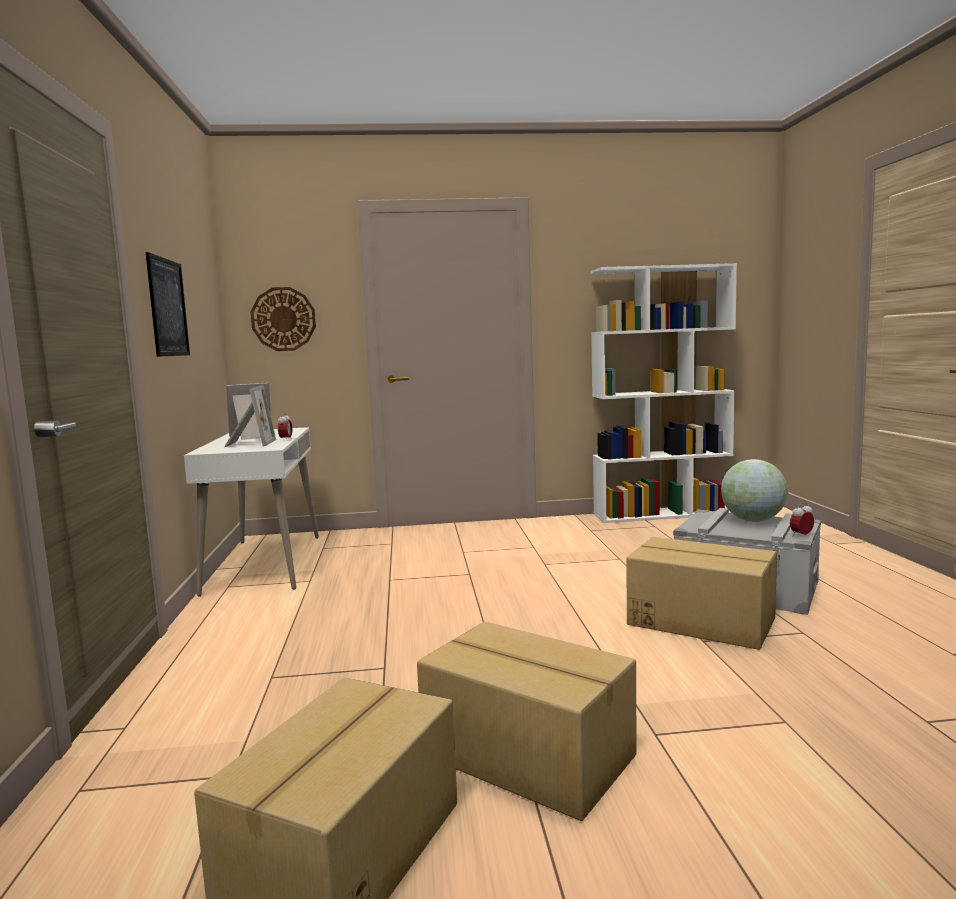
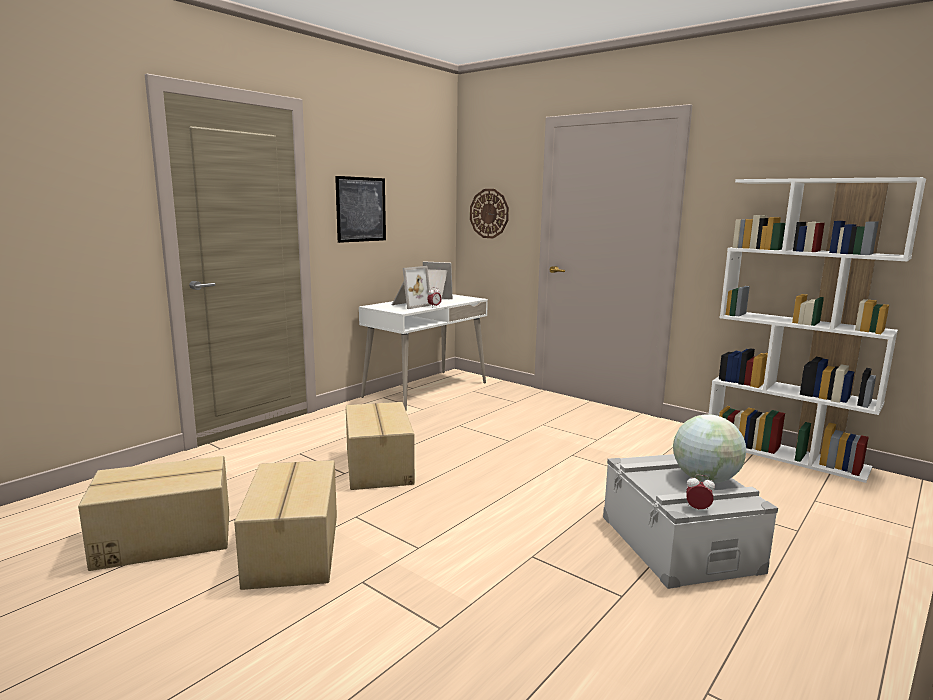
camera: 45 degrees right, 5 degrees up
cardboard box [626,537,777,650] -> cardboard box moved to [346,402,415,490]

